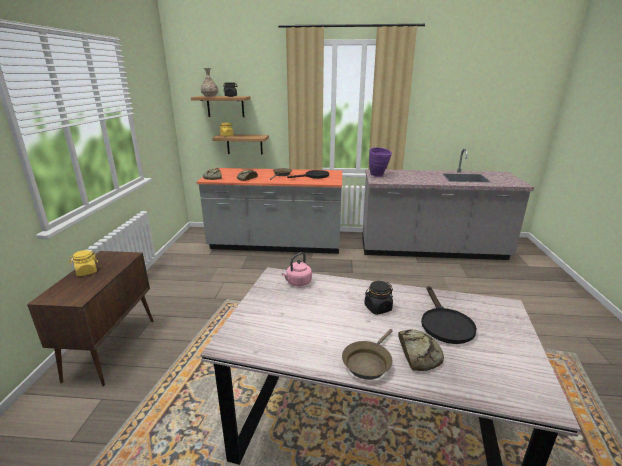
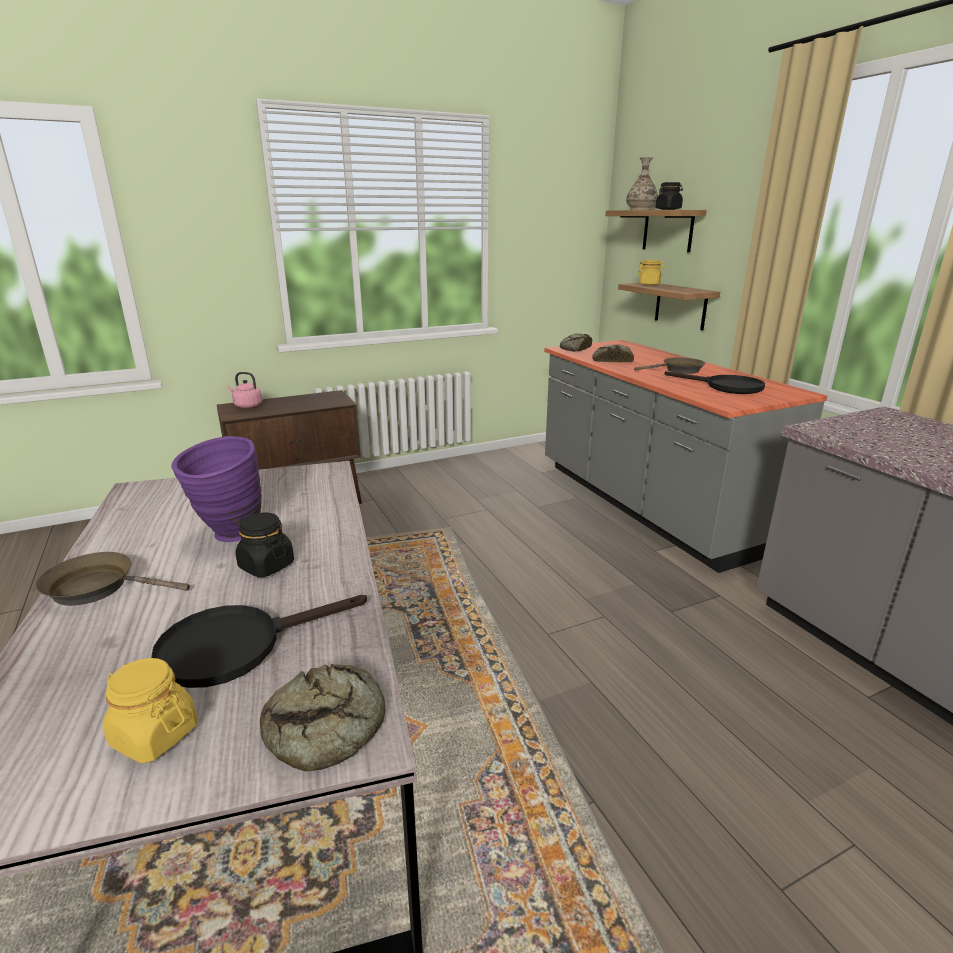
camera: 60 degrees right, 0 degrees up
yellow jar [69,250,98,276] -> yellow jar moved to [103,658,197,764]
pink kettle [282,252,312,286] -> pink kettle moved to [227,372,262,408]
purple vase [369,147,392,177] -> purple vase moved to [171,436,262,542]
bread [398,329,444,371] -> bread moved to [260,664,385,771]

